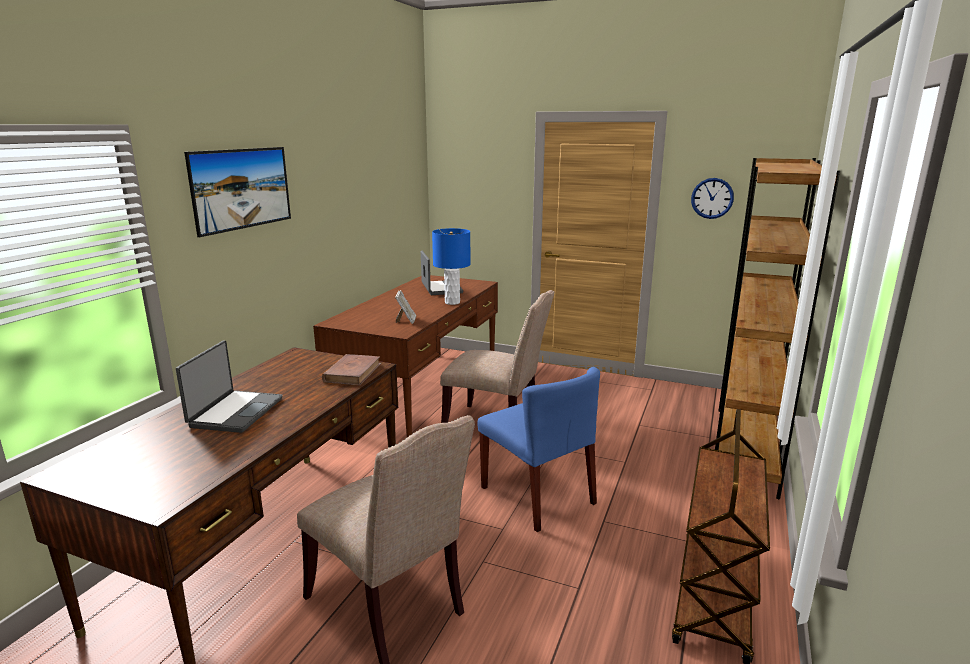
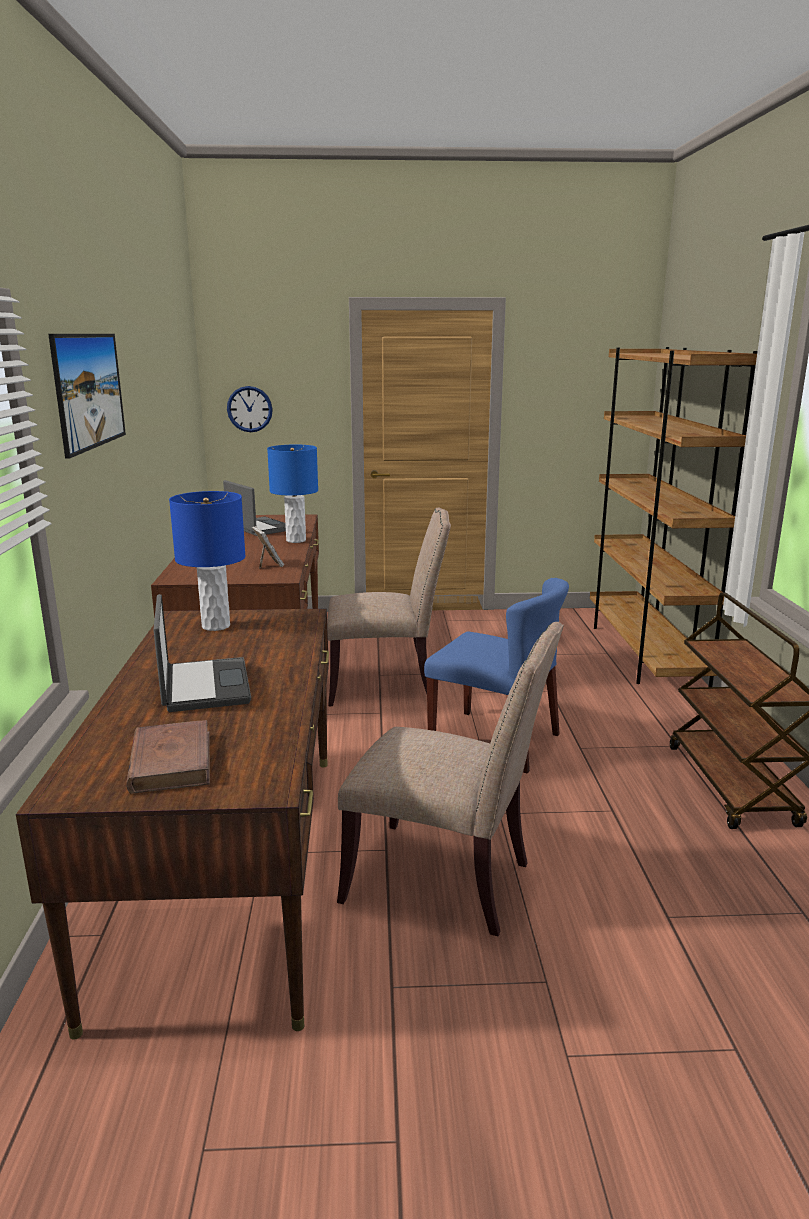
camera: 25 degrees left, 0 degrees up
brown book [322,354,381,385] -> brown book moved to [126,720,210,794]
wall clock [691,178,734,219] -> wall clock moved to [227,386,273,432]
none -> blue table lamp [169,491,246,631]

